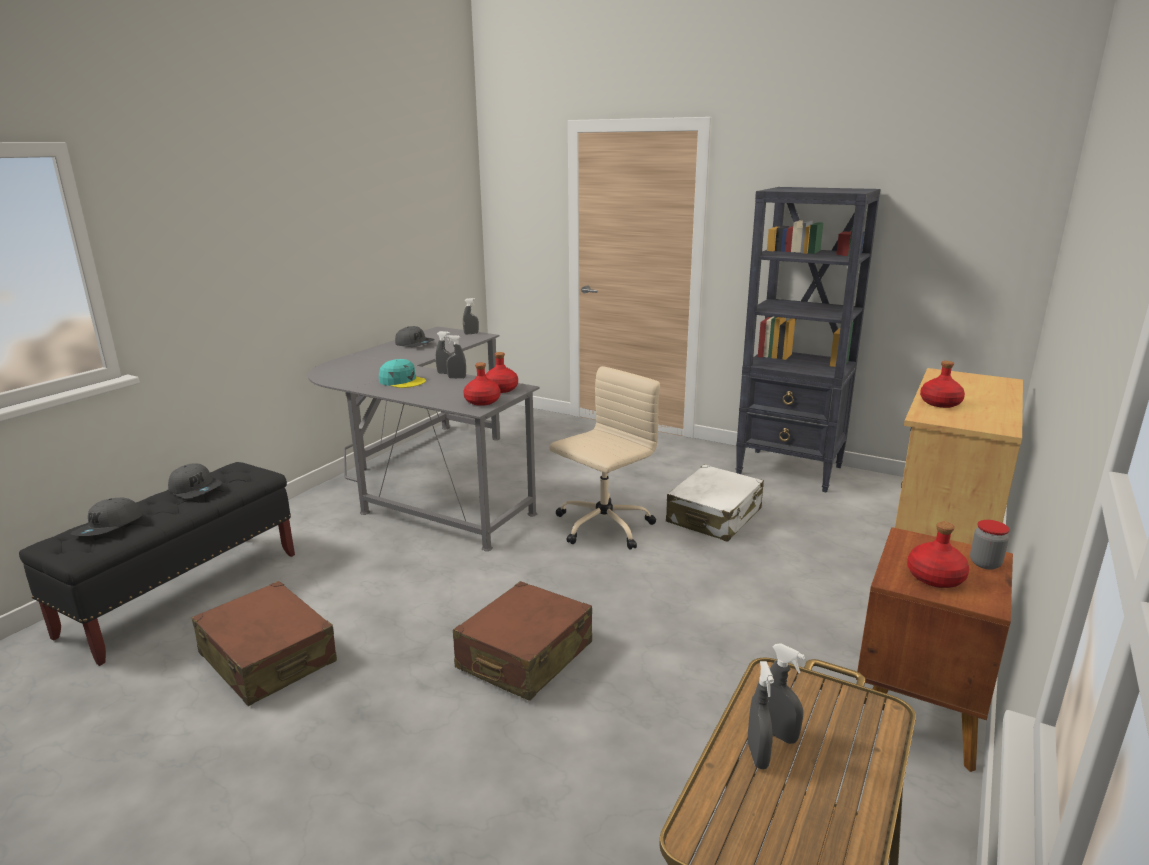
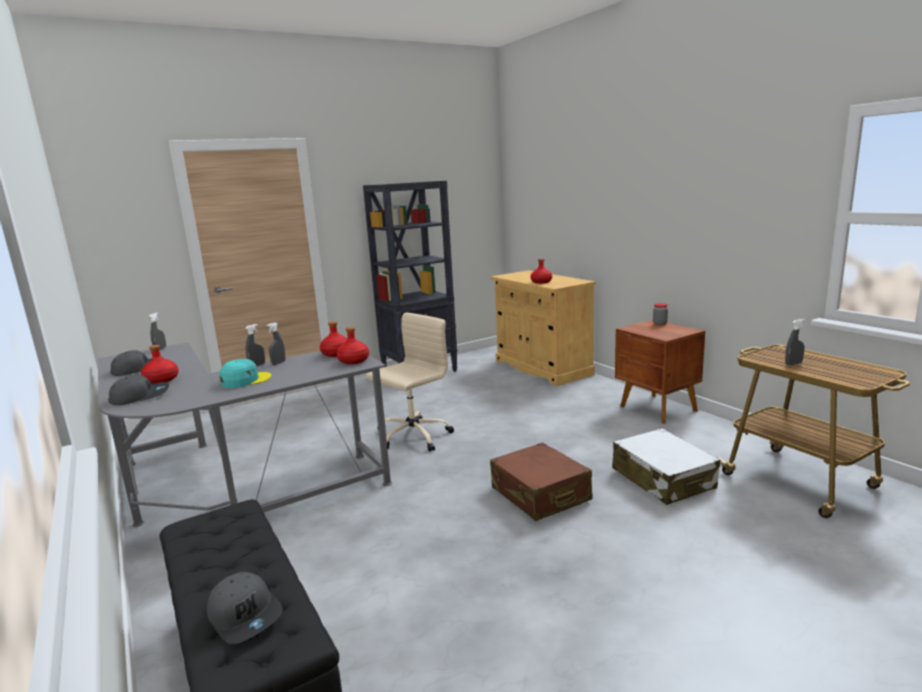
camera: 60 degrees left, 5 degrees down
grey cap [168,463,222,498] -> grey cap moved to [109,375,169,405]
brown suitcase [191,581,337,706] -> none
beige office chair [550,366,660,550] -> beige office chair turned 60 degrees clockwise [366,313,454,451]
white suitcase [666,465,764,542] -> white suitcase moved to [612,428,720,505]
grey spray bottle [747,661,774,769] -> none
red bottle [907,522,969,588] -> red bottle moved to [141,345,179,384]

